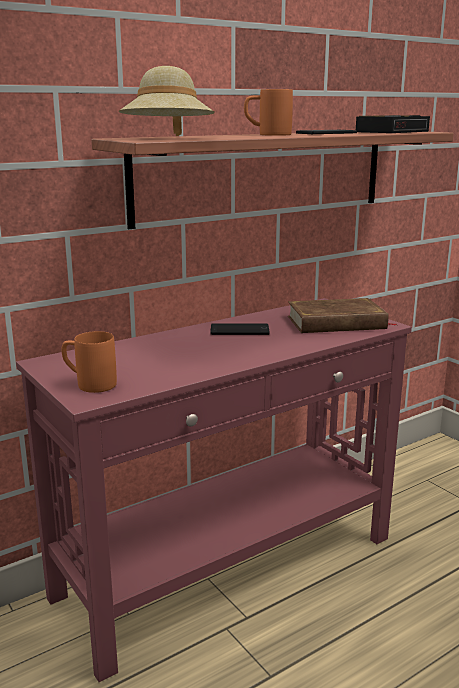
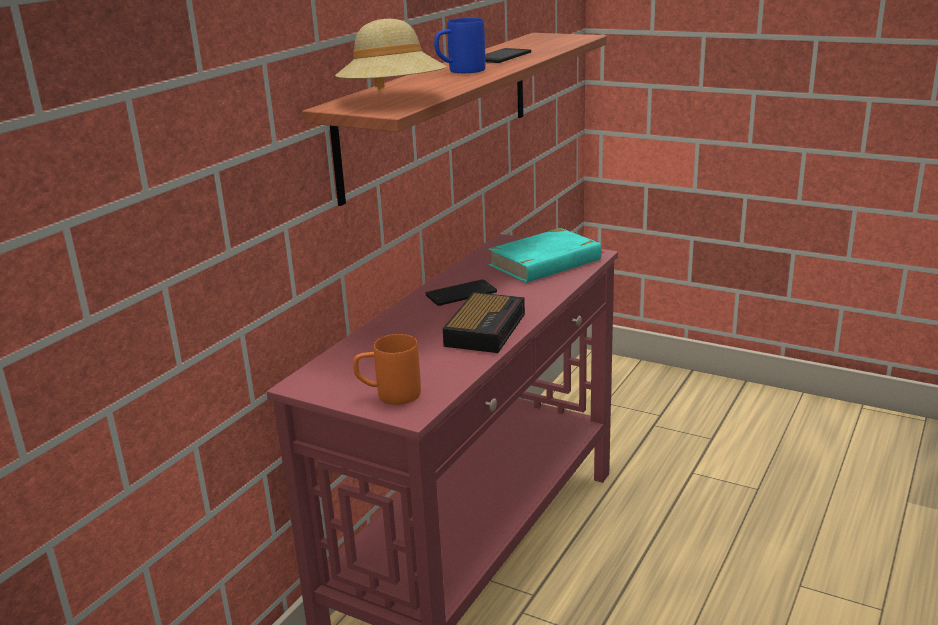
camera: 25 degrees left, 5 degrees up
orange mug [244,89,293,136] -> blue mug [434,18,485,73]
brown book [288,298,396,333] -> turquoise book [488,228,605,283]
alarm clock [356,115,430,133] -> alarm clock moved to [443,292,525,353]

